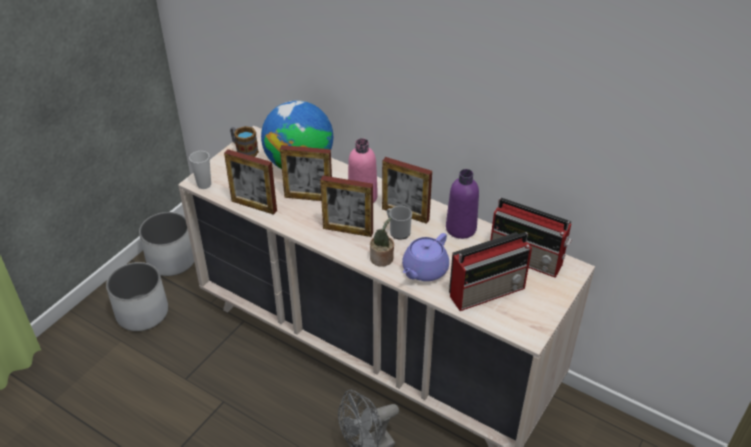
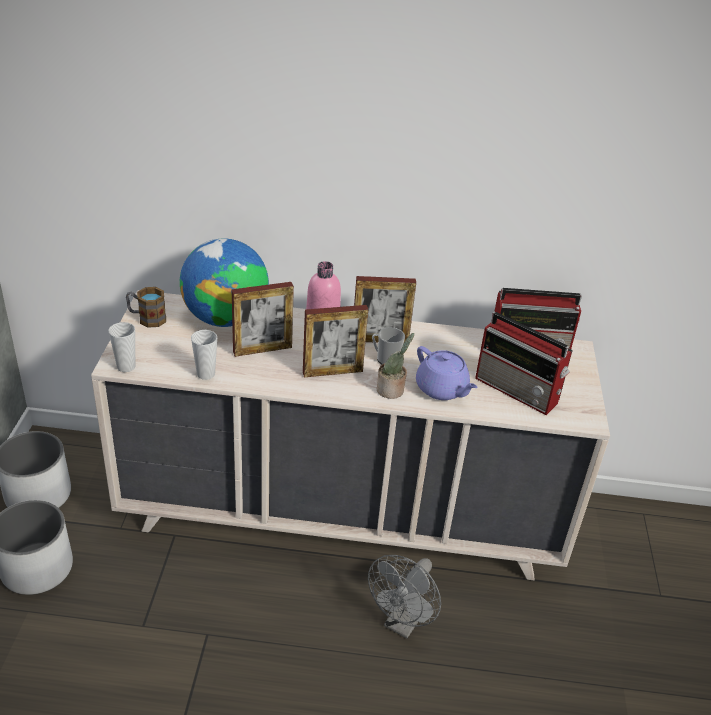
camera: 30 degrees left, 5 degrees down
picture frame [224,149,277,215] -> cup [191,330,217,380]
purple teapot [402,233,449,281] -> purple teapot turned 45 degrees counterclockwise [416,346,478,400]
purple bottle [446,169,479,239] -> none
radio [449,232,532,311] -> radio turned 90 degrees clockwise [475,312,573,415]

